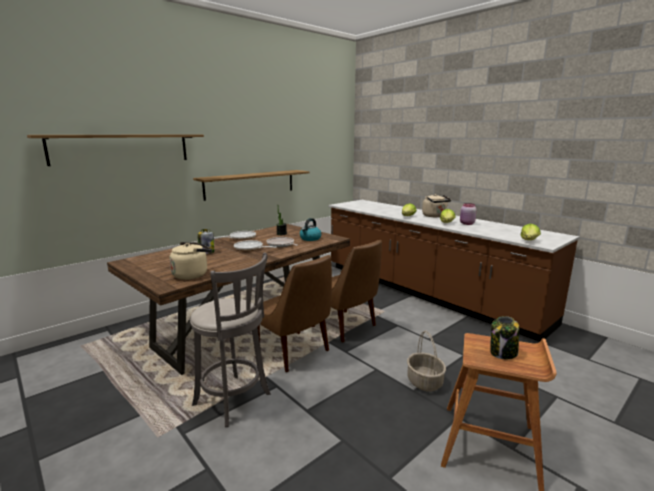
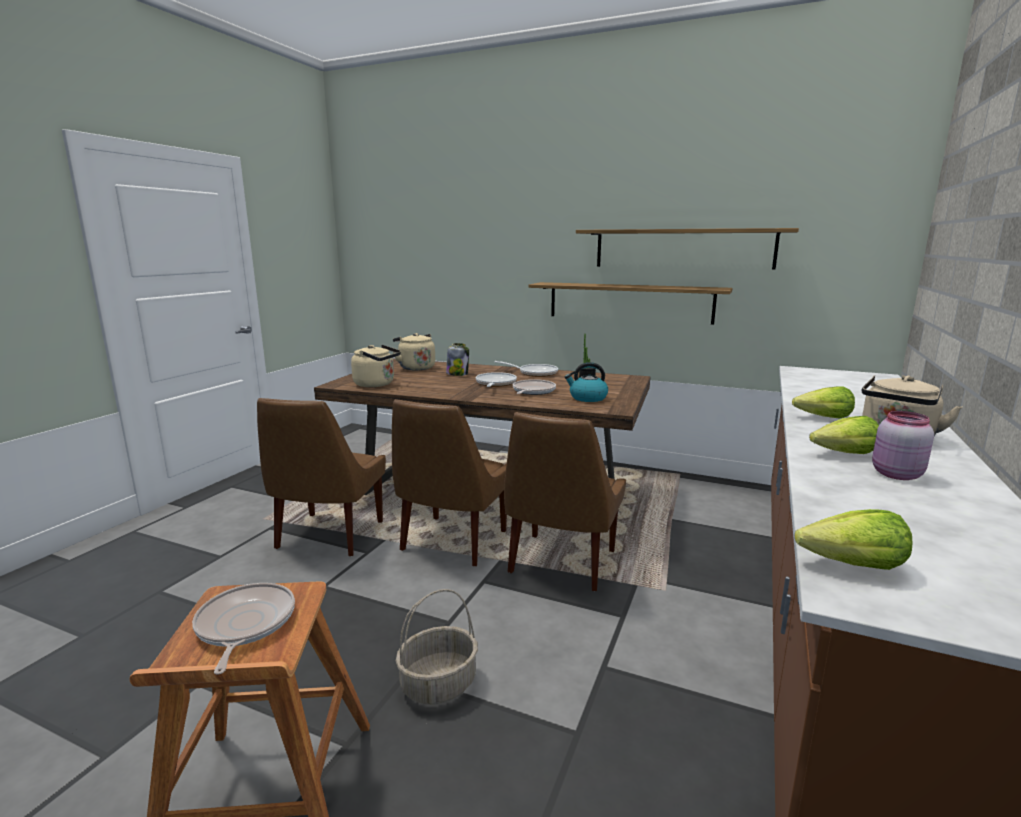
camera: 65 degrees right, 0 degrees up
shelf [27,134,204,166] -> shelf moved to [576,228,799,270]
grey stool [190,252,271,427] -> brown chair [257,398,386,556]
jar [490,316,519,359] -> frying pan [192,583,295,675]
none -> beige kettle [393,333,435,370]

